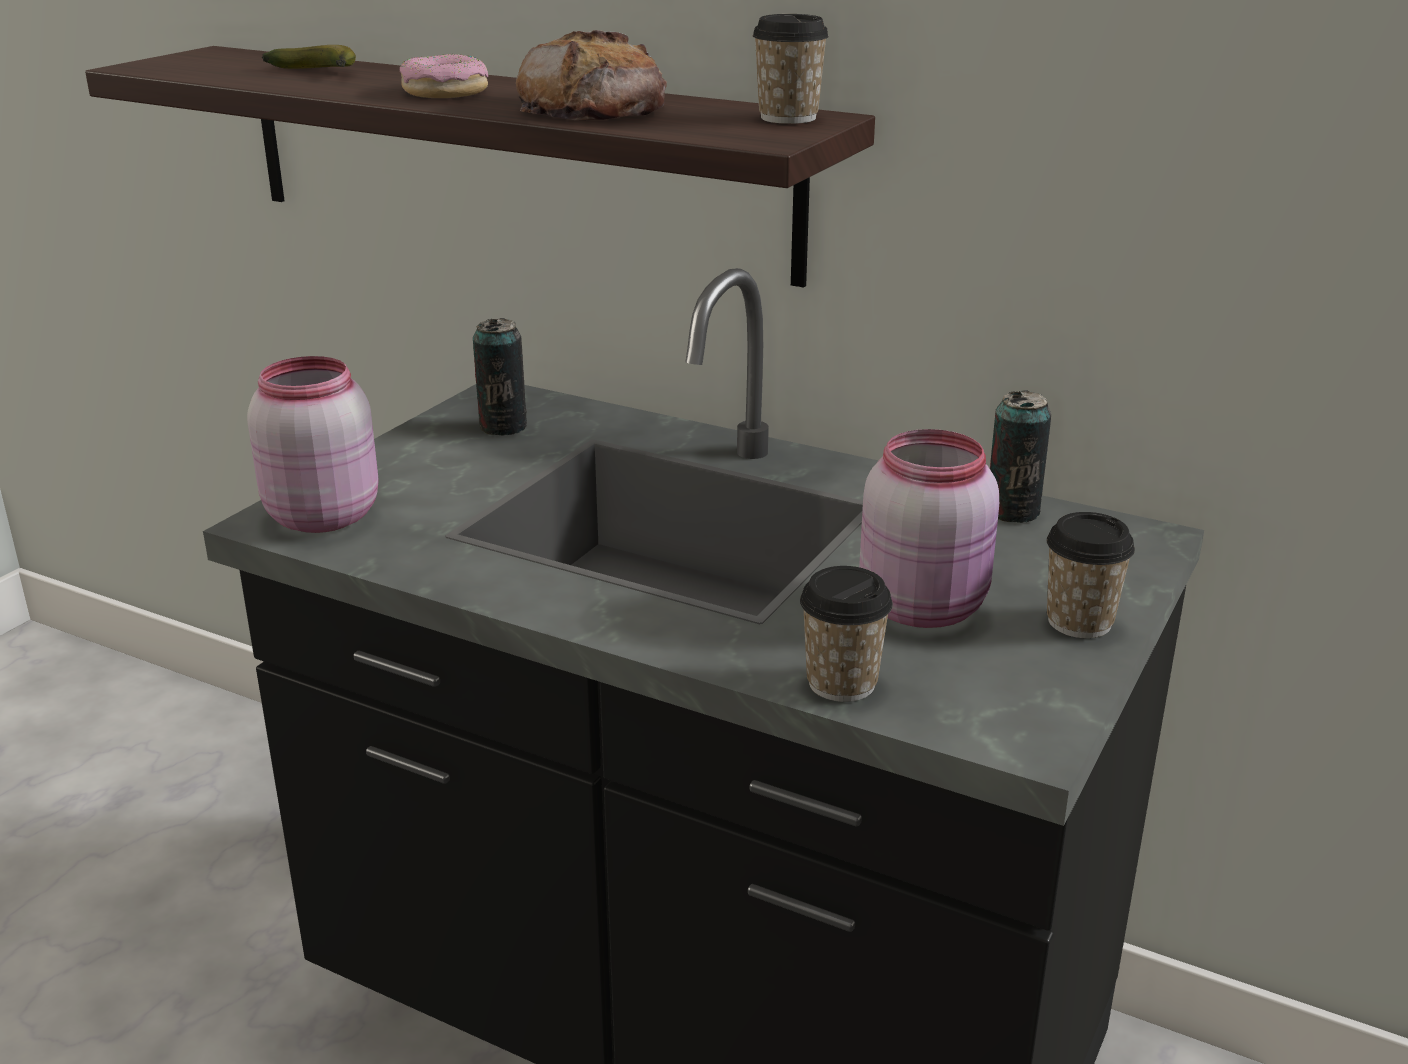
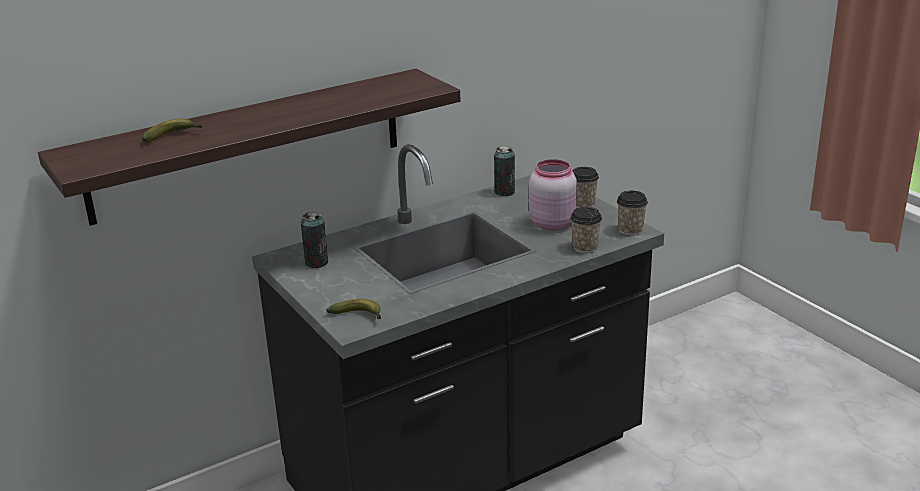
camera: 60 degrees left, 0 degrees up
pink jar [247,356,378,533] -> banana [326,299,381,319]
donut [400,54,488,98] -> none
bread [516,30,667,120] -> none
cup [752,14,829,124] -> cup moved to [617,191,648,236]

